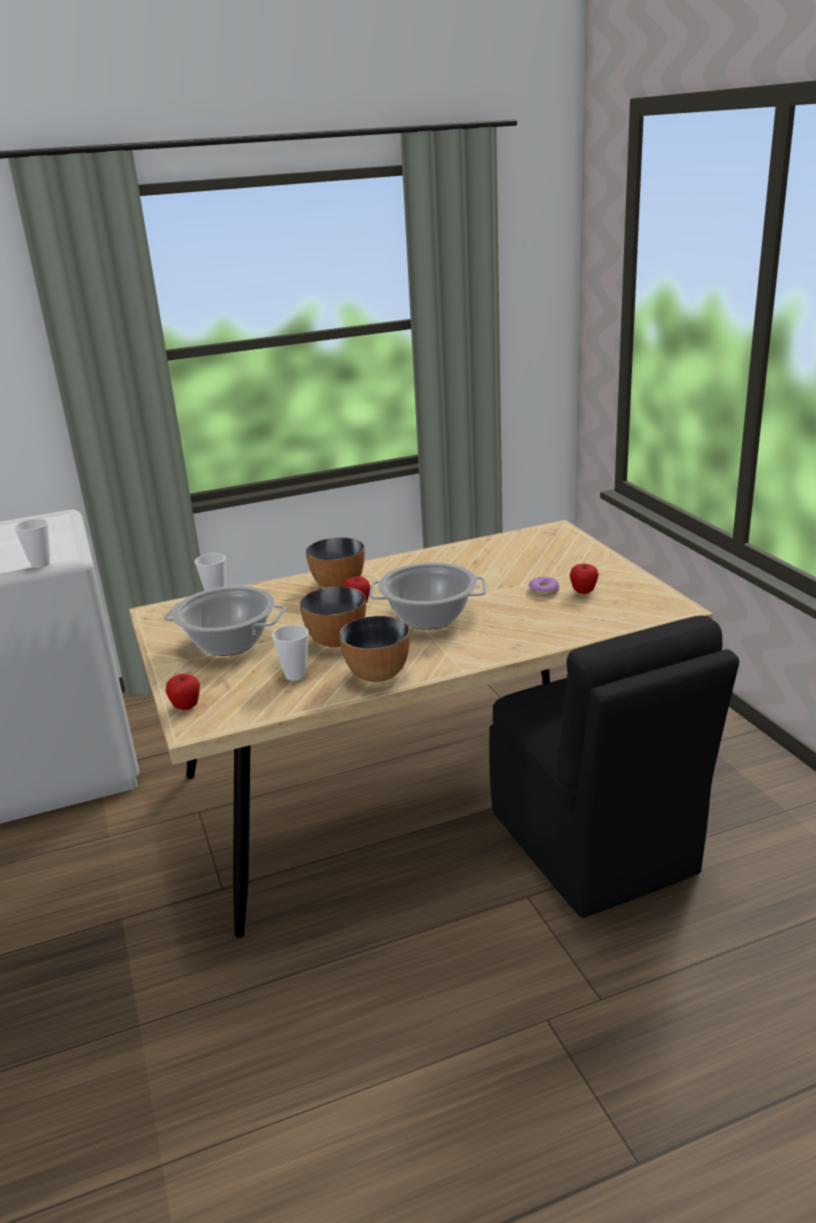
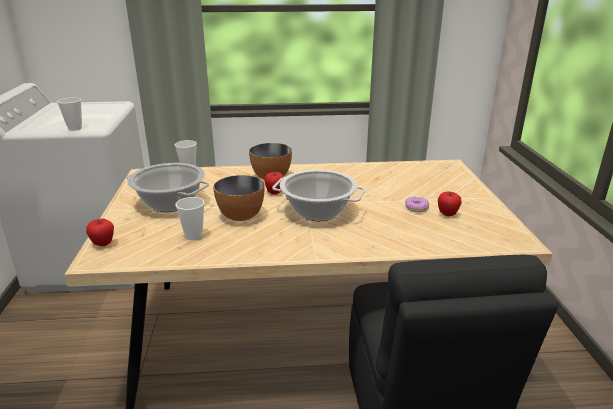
camera: 15 degrees right, 0 degrees up
bowl [339,616,410,682] -> none

